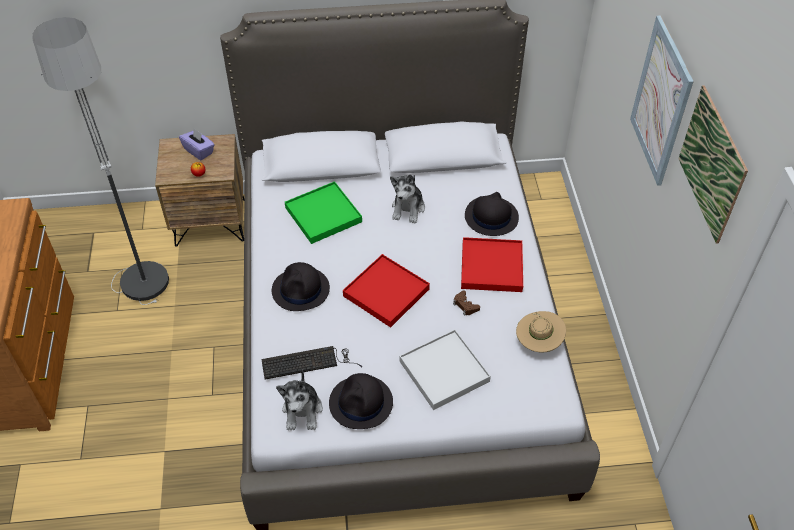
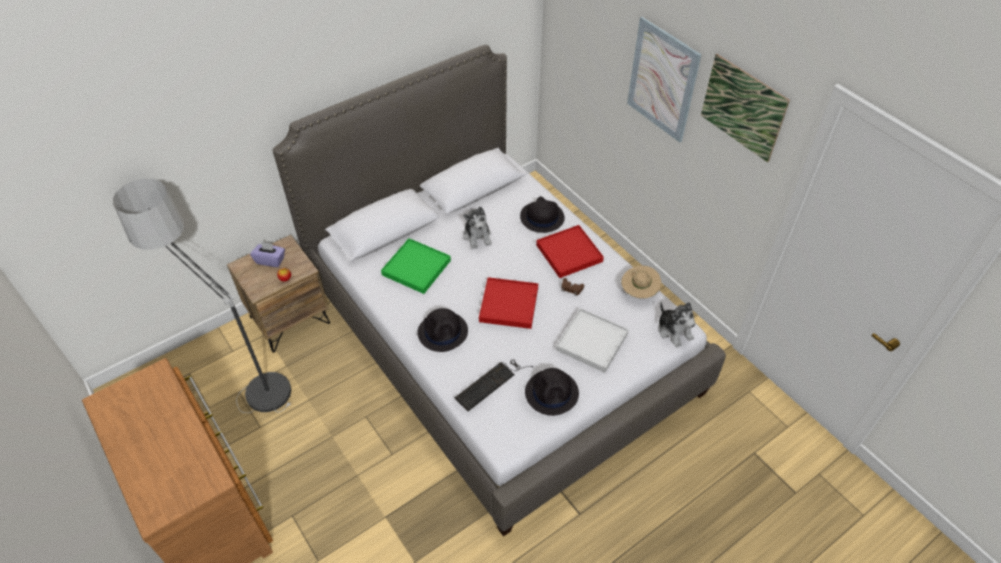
camera: 30 degrees left, 0 degrees up
plush toy [276,369,323,430] -> plush toy moved to [658,302,696,348]

